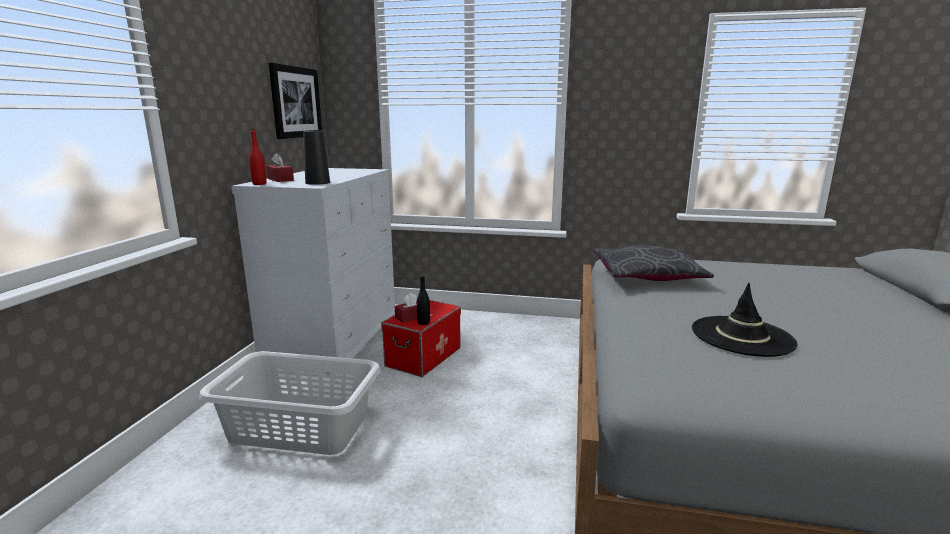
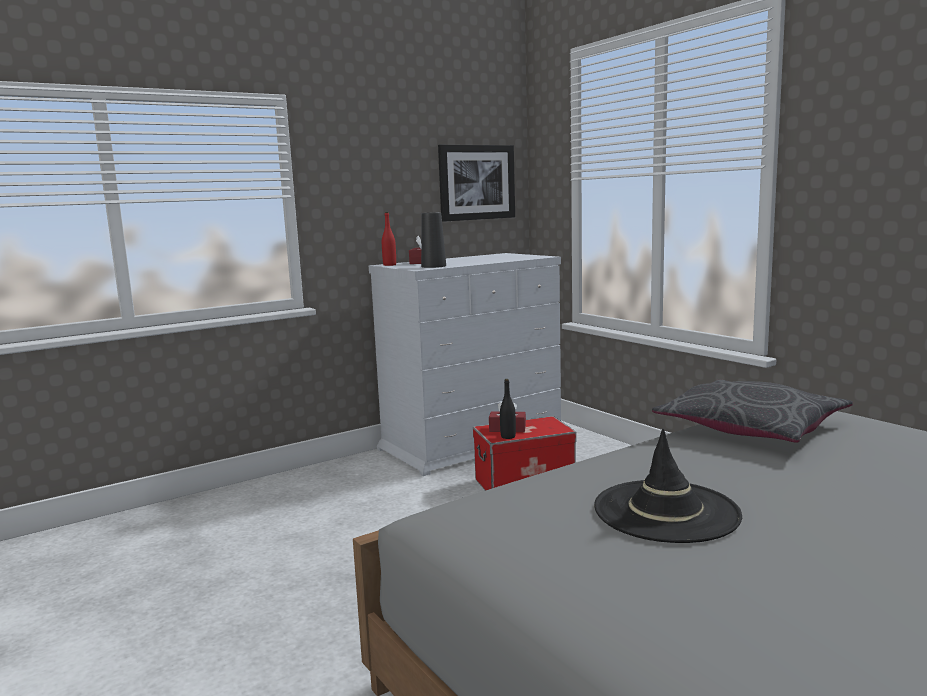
camera: 45 degrees right, 5 degrees down
grey laundry basket [199,351,381,455] -> none

